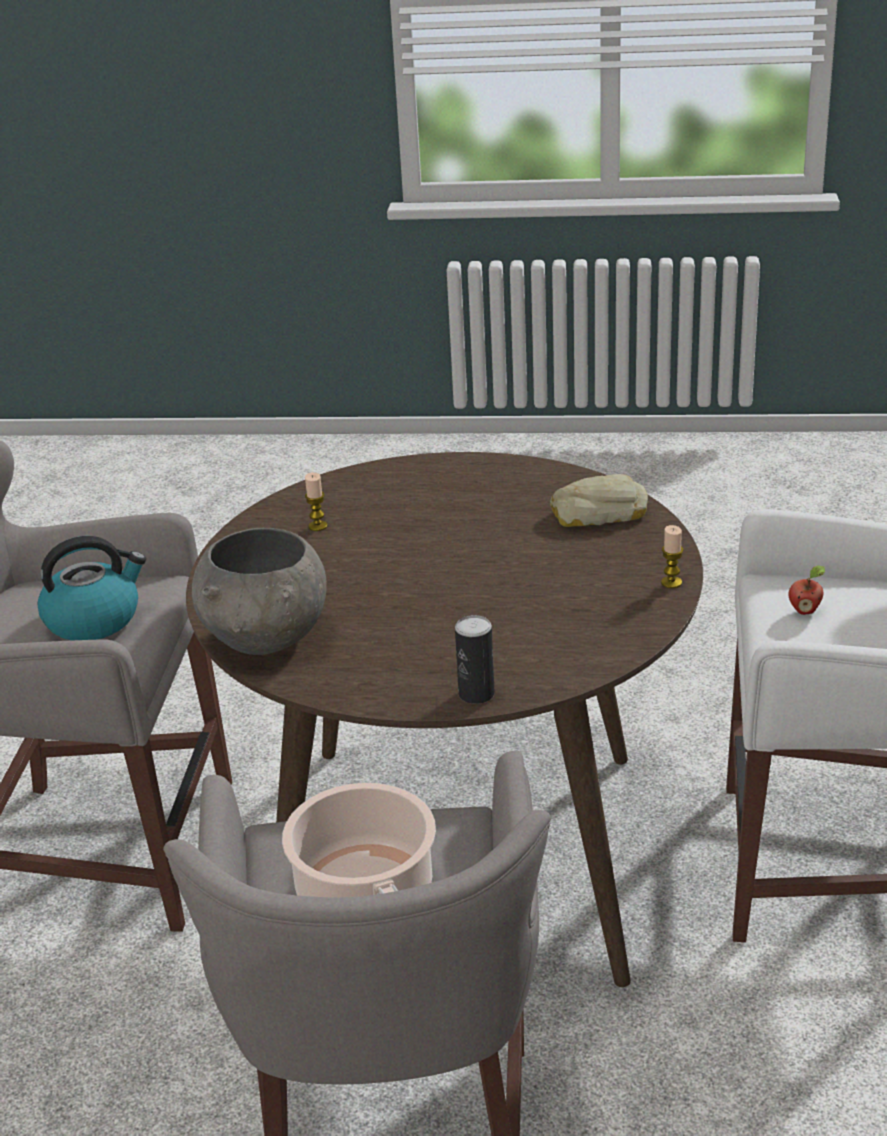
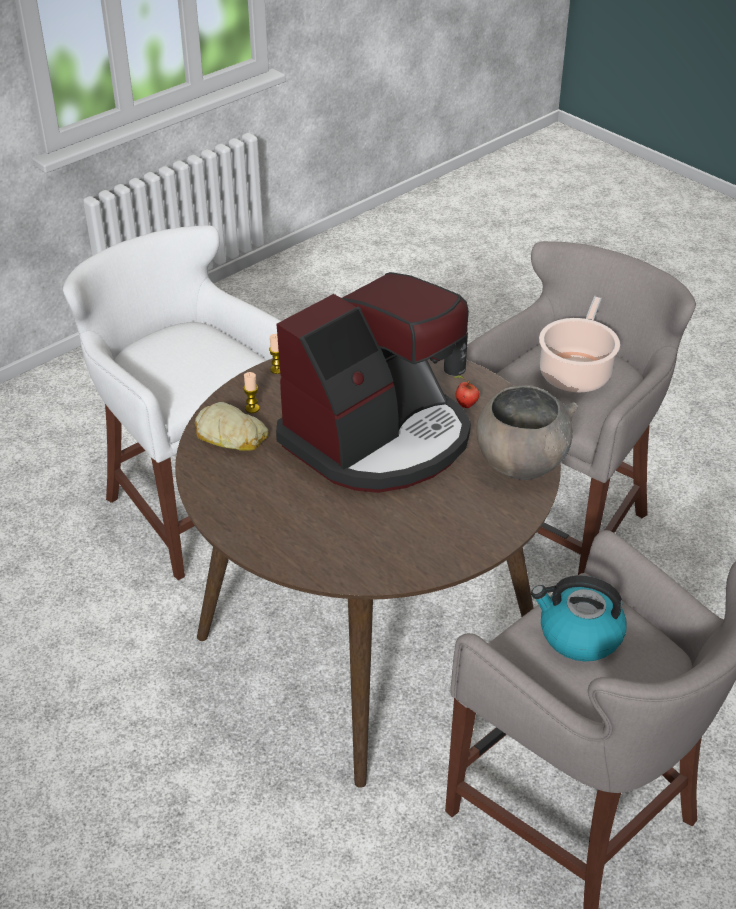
camera: 140 degrees left, 10 degrees up
candle [305,472,327,531] -> candle moved to [243,372,260,413]
apple [788,566,825,615] -> apple moved to [453,376,480,408]
none -> coffee machine [276,272,471,493]

